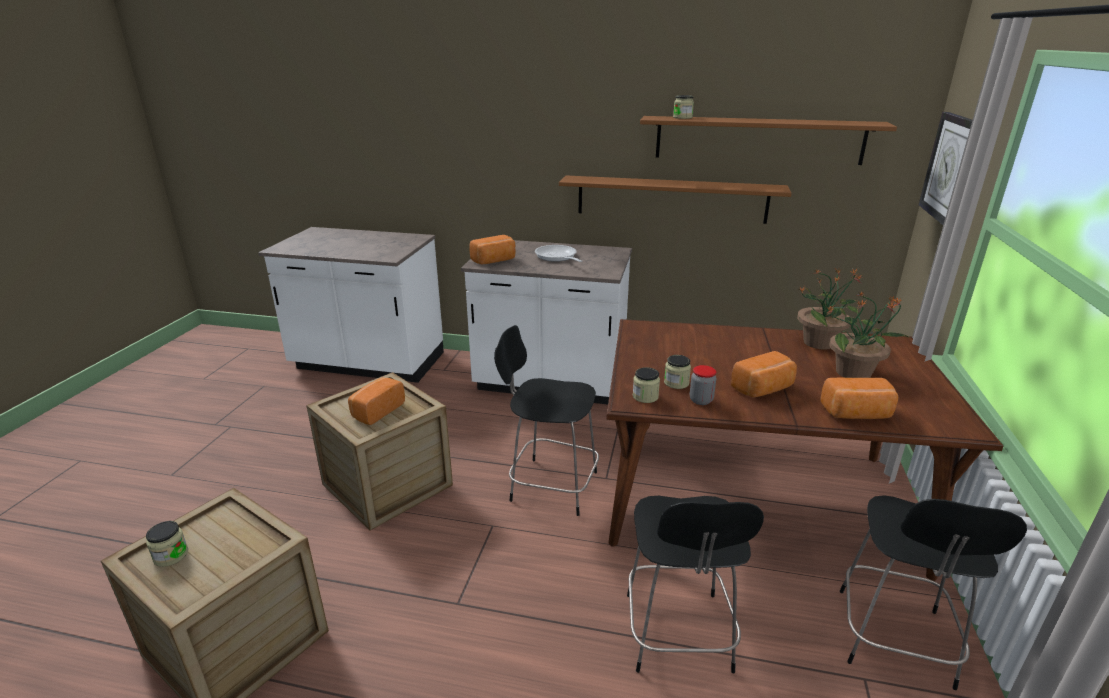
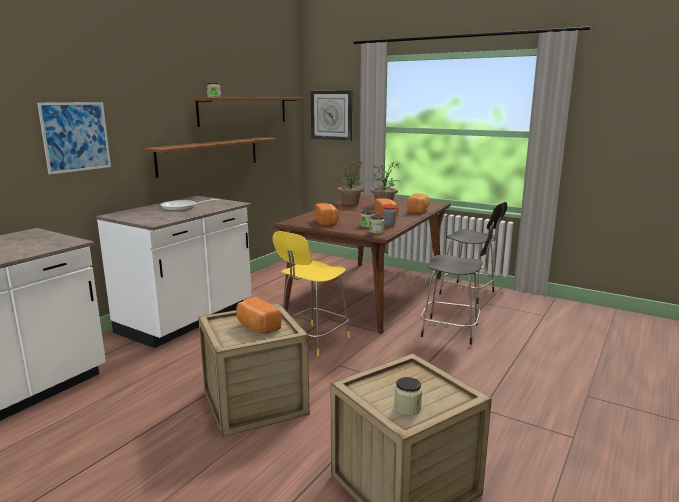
camera: 70 degrees left, 10 degrees down
bread [469,235,516,265] -> bread moved to [315,203,339,225]
black chair [494,325,599,516] -> yellow chair [273,231,350,356]
none -> picture [37,102,111,174]

